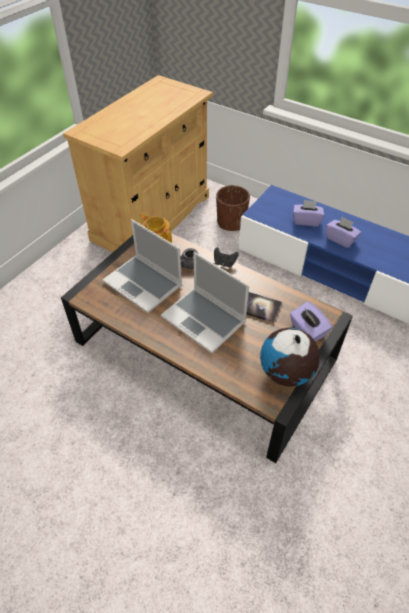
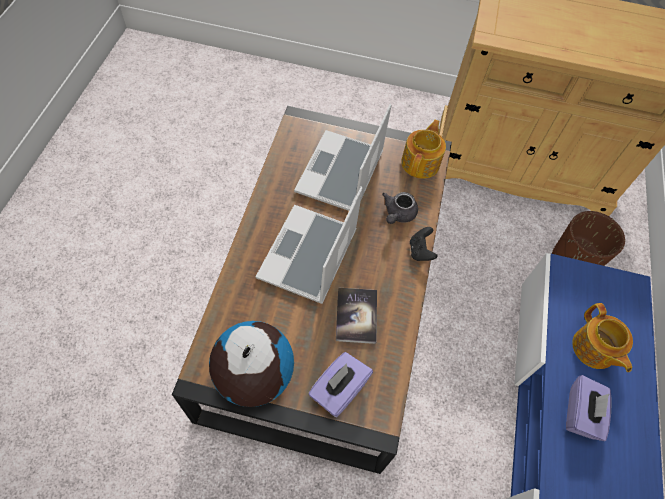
camera: 65 degrees right, 10 degrees up
purple tissue box [293,200,324,227] -> teapot [572,303,633,372]

